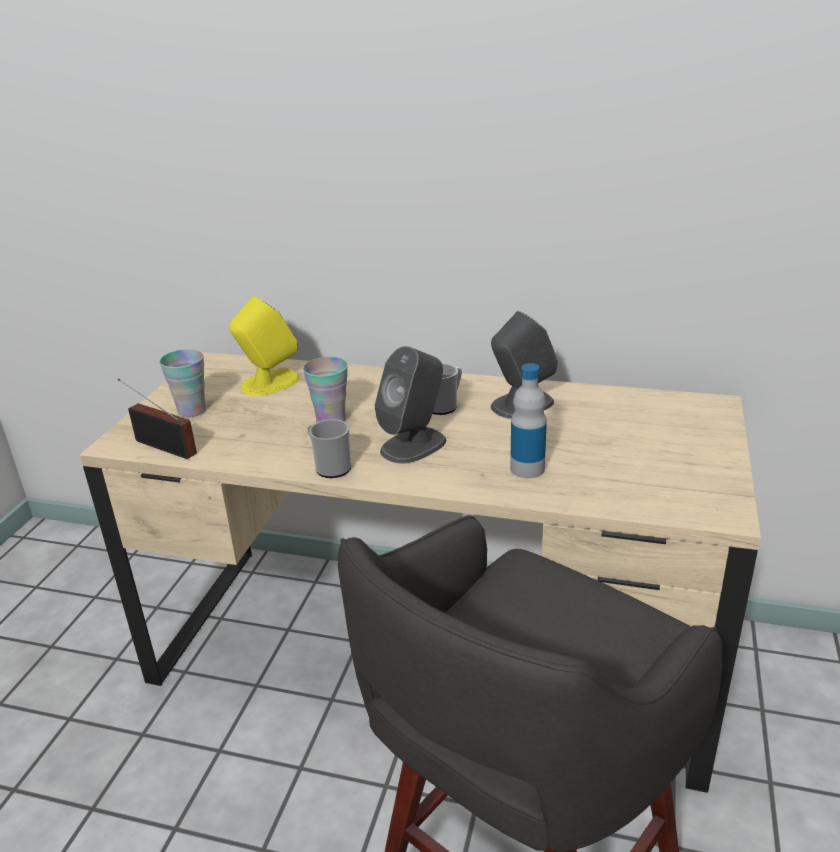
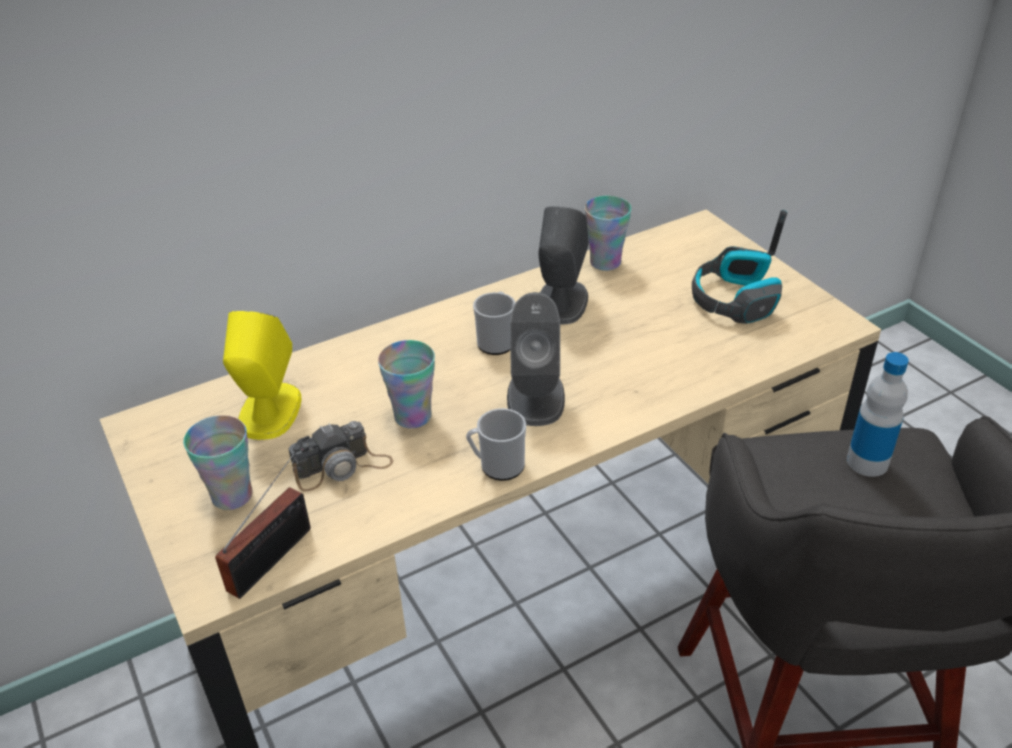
camera: 45 degrees left, 10 degrees up
radio [118,379,197,459] -> radio turned 135 degrees clockwise [215,451,311,599]
bottle [510,363,547,478] -> bottle moved to [847,352,909,477]
none -> camera [288,421,394,491]
none -> cup [584,196,632,271]
none -> headphones [692,210,787,324]

